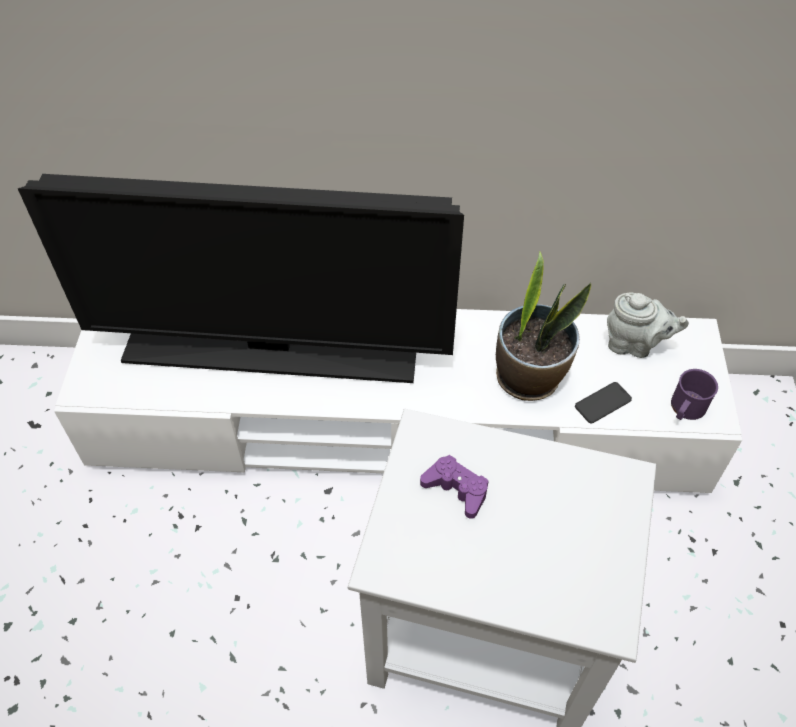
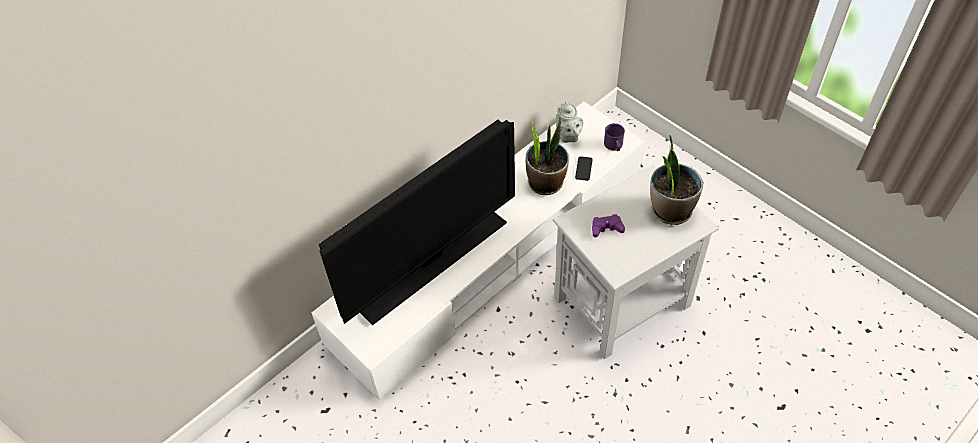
camera: 45 degrees left, 0 degrees up
grey teapot [607,293,689,358] -> grey teapot turned 105 degrees clockwise [556,101,583,143]
none -> potted plant [650,135,703,225]

